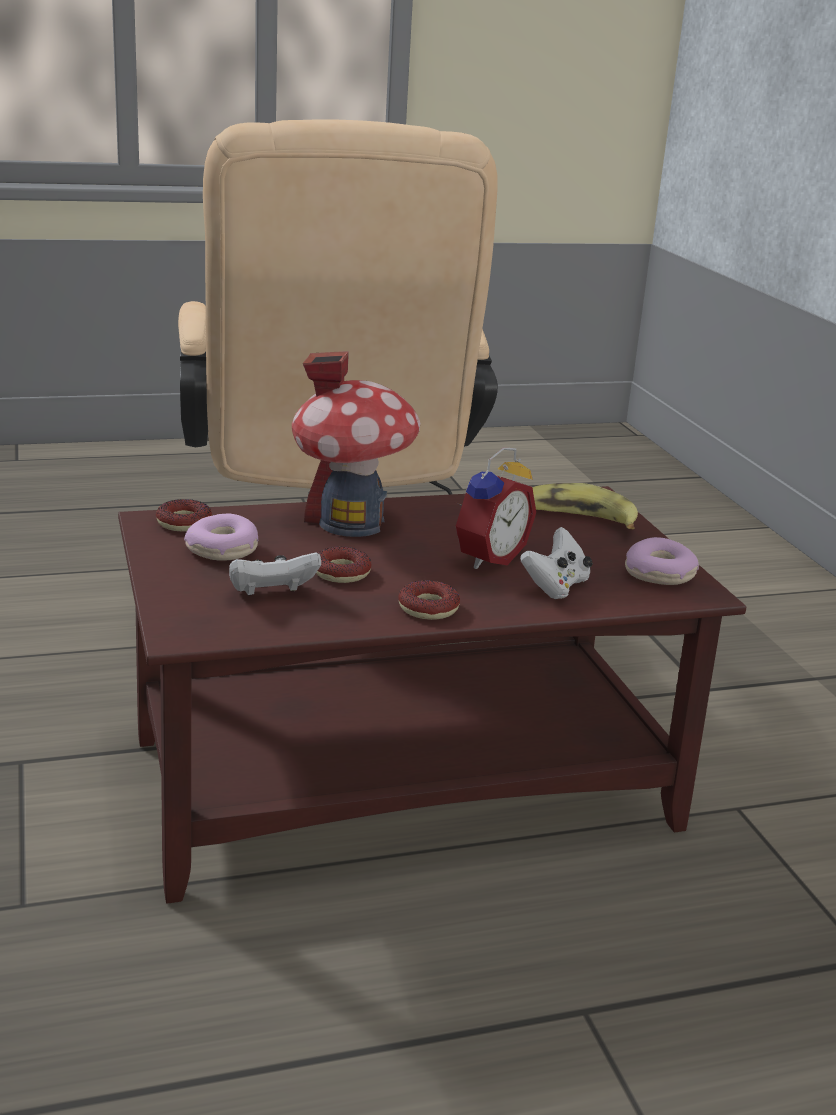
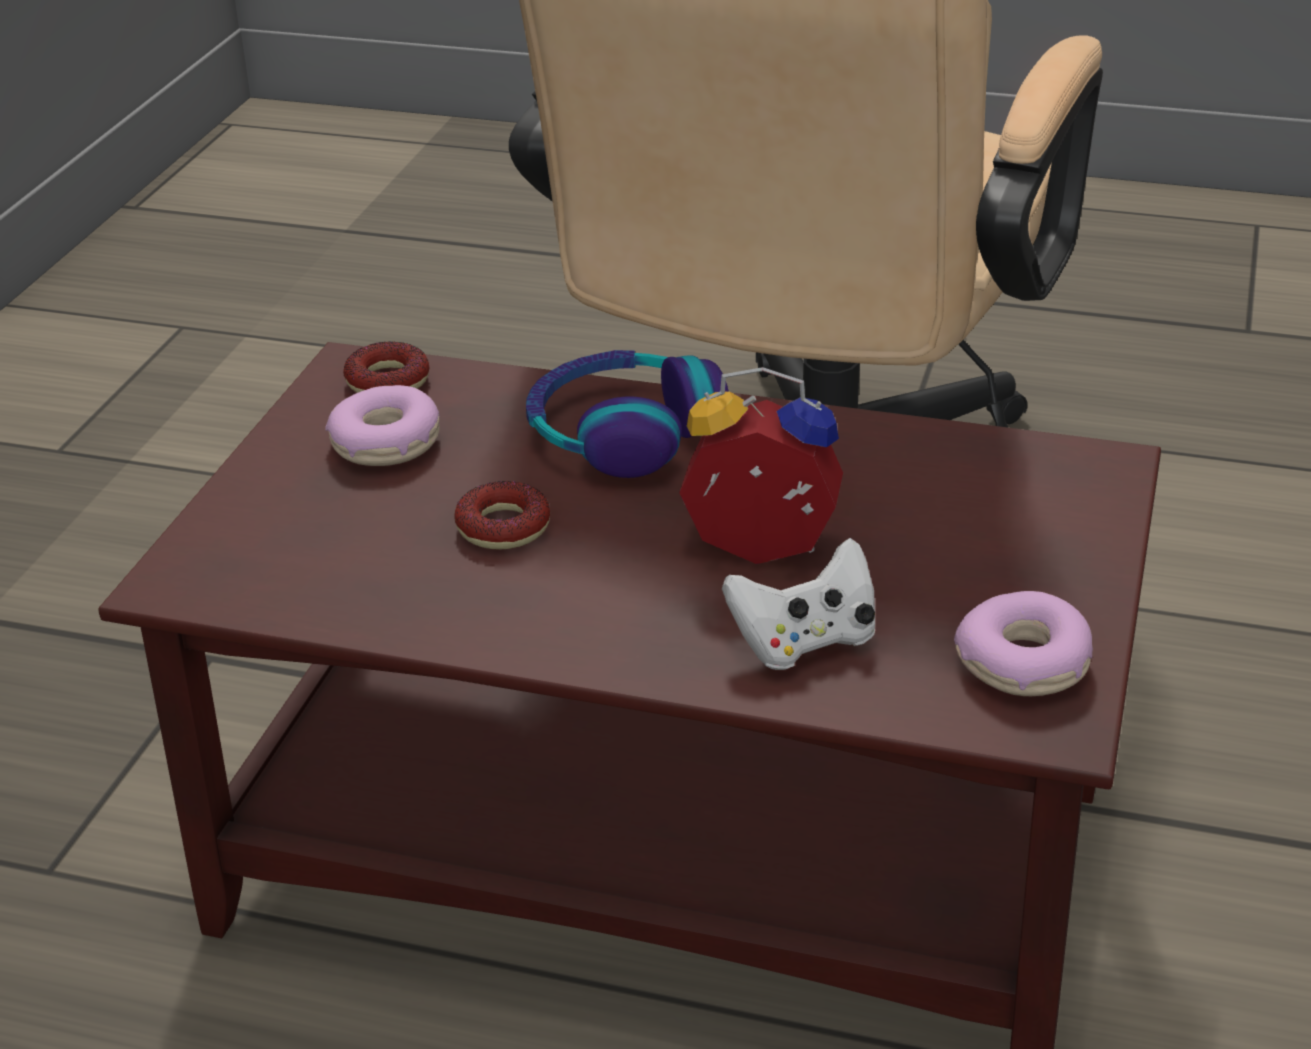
camera: 35 degrees right, 10 degrees up
white game controller [229,552,321,596] -> none
toy house [292,351,420,537] -> headphones [526,350,729,478]
donut [398,580,460,620] -> none
alarm clock [455,447,536,569] -> alarm clock turned 150 degrees counterclockwise [679,367,843,564]
banana [532,483,638,529] -> none

